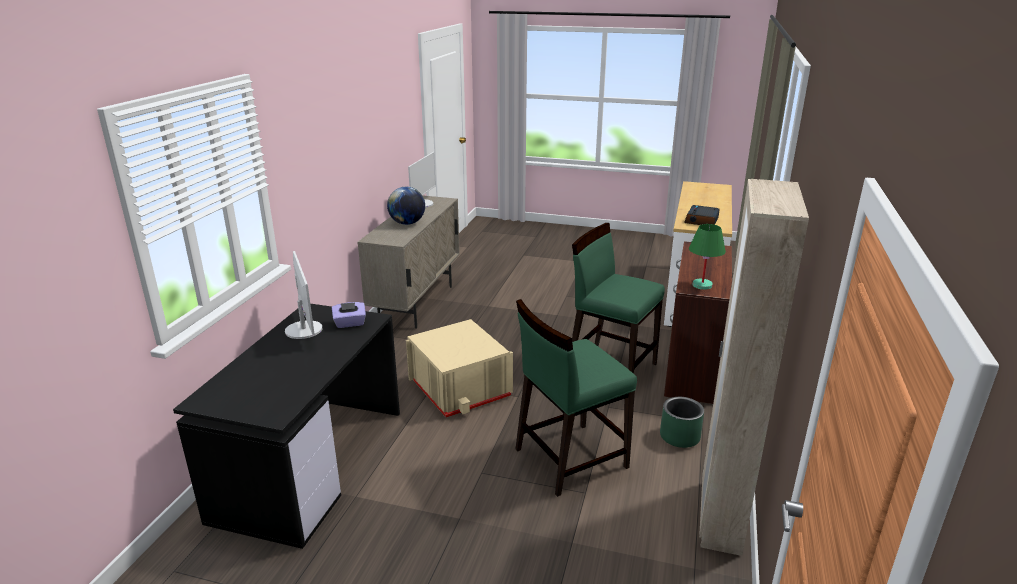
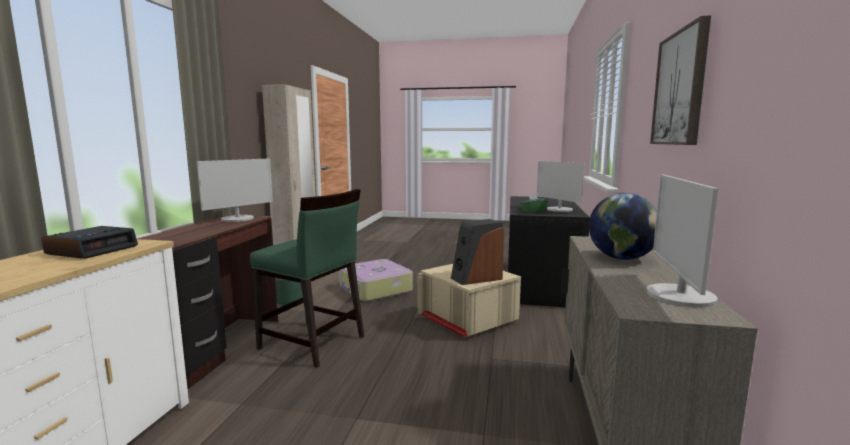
camera: 175 degrees right, 15 degrees down
purple tissue box [332,302,366,328] -> green tissue box [520,193,548,213]
green chair [515,299,637,497] -> suitcase [339,259,413,302]
green table lamp [689,224,726,290] -> monitor [197,158,273,222]
none -> speaker [451,219,504,285]
none -> picture [650,15,711,145]

